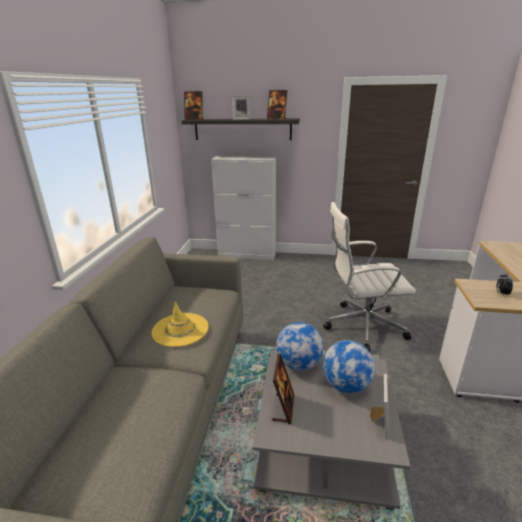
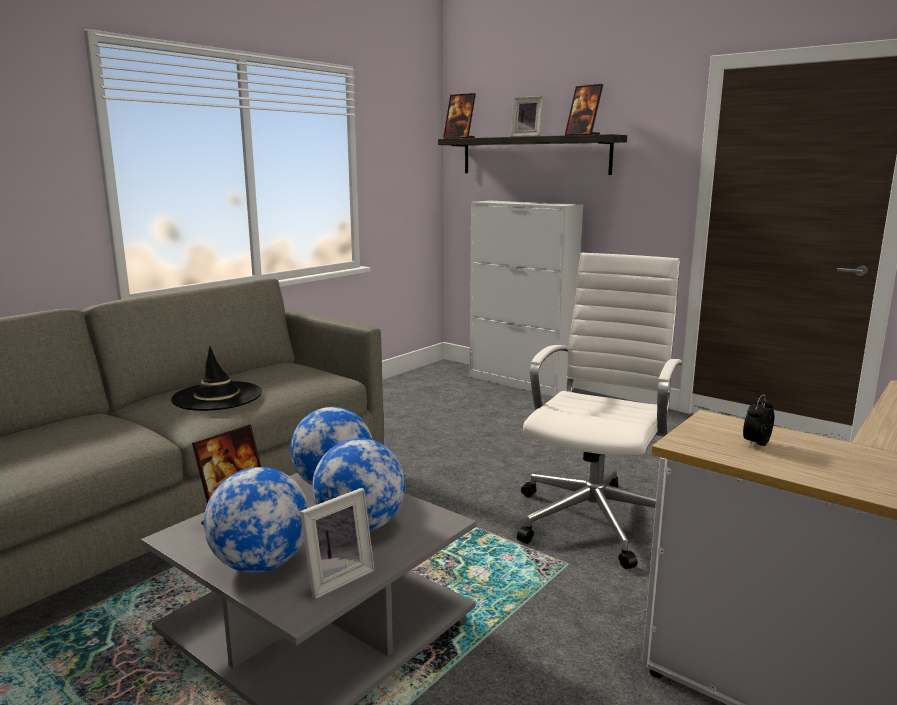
camera: 30 degrees right, 10 degrees down
yellow hat [151,302,209,347] -> black hat [171,346,262,411]
white office chair [323,202,416,352] -> white office chair turned 90 degrees clockwise [517,253,682,569]
none -> globe [204,467,309,573]

